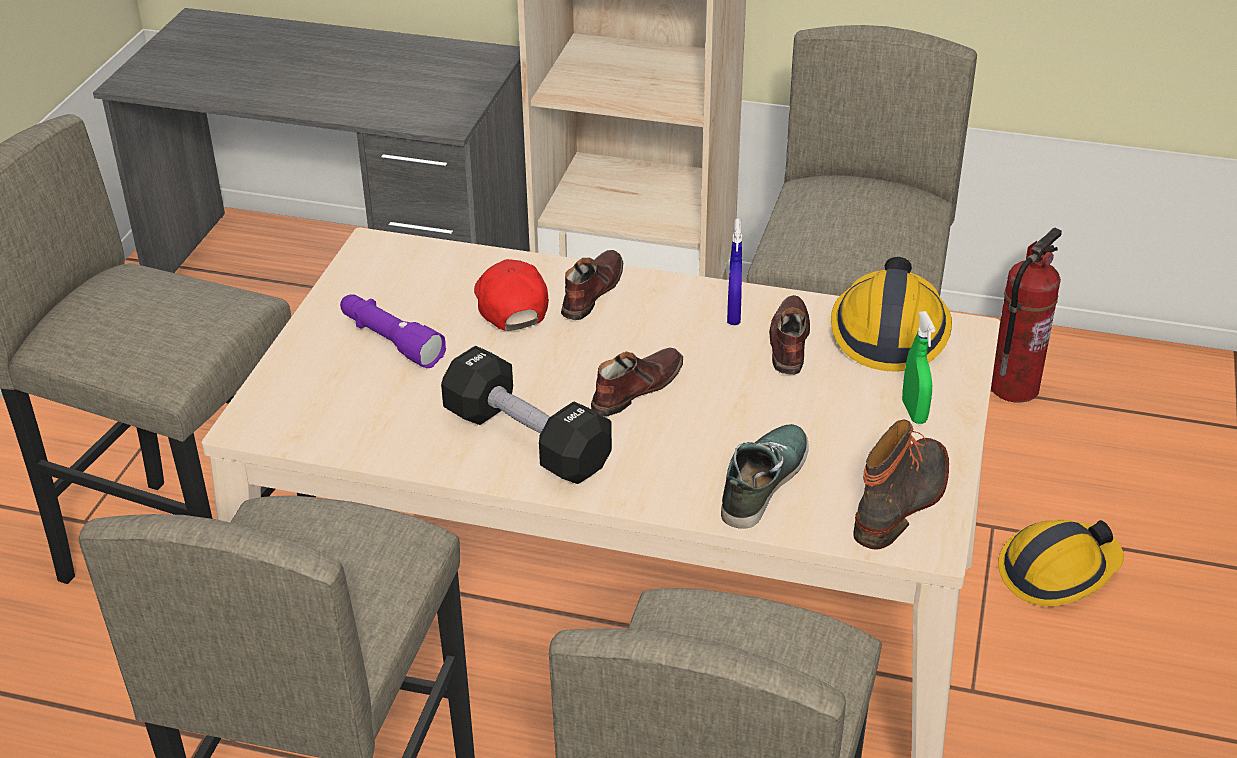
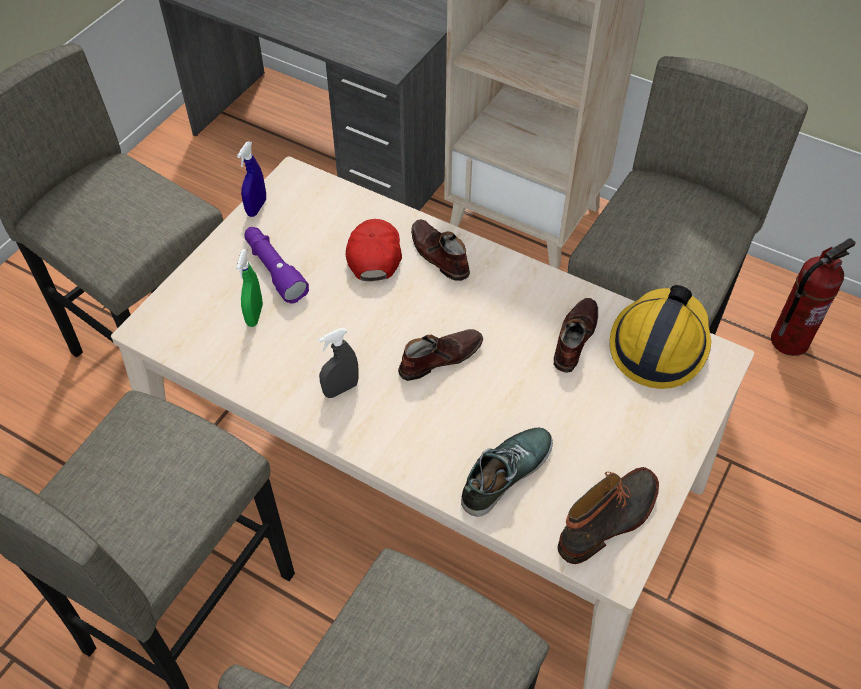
camera: 15 degrees right, 15 degrees up
black dumbbell [441,346,612,484] -> grey spray bottle [318,328,359,398]
brown shoe [561,250,623,320] -> brown shoe turned 75 degrees counterclockwise [411,219,470,281]
blue spray bottle [727,219,742,325] -> blue spray bottle moved to [237,141,266,217]
green spray bottle [902,311,935,424] -> green spray bottle moved to [236,249,263,327]
hard hat [998,519,1124,606] -> none

